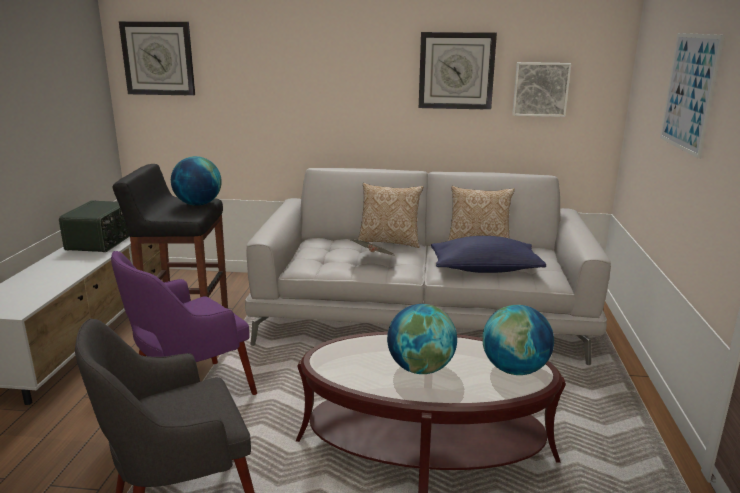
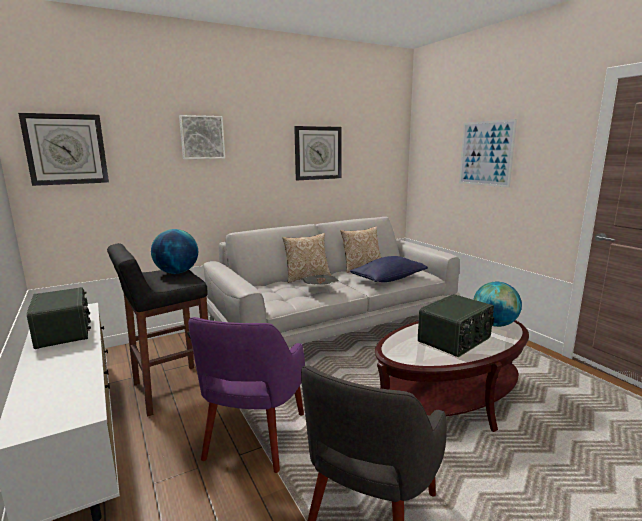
camera: 35 degrees left, 5 degrees down
globe [387,304,457,374] -> radio [418,294,494,357]
picture [512,62,571,117] -> picture moved to [179,115,225,159]

